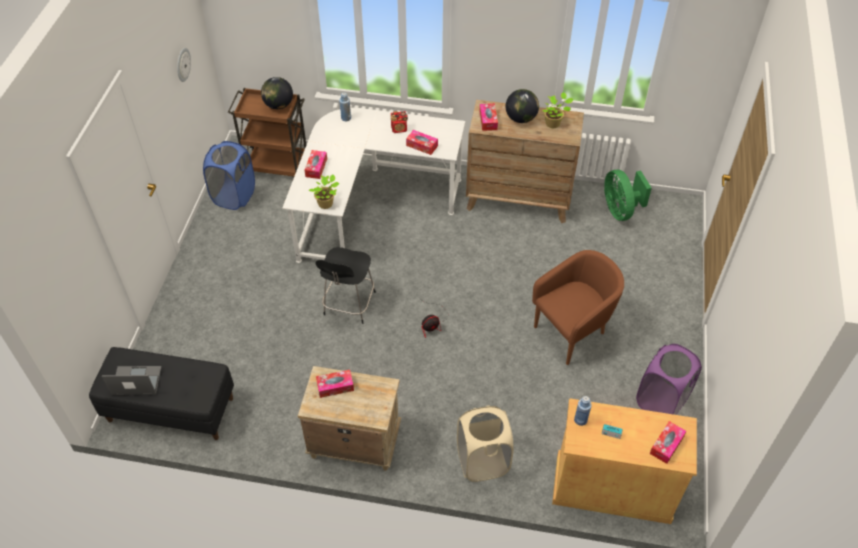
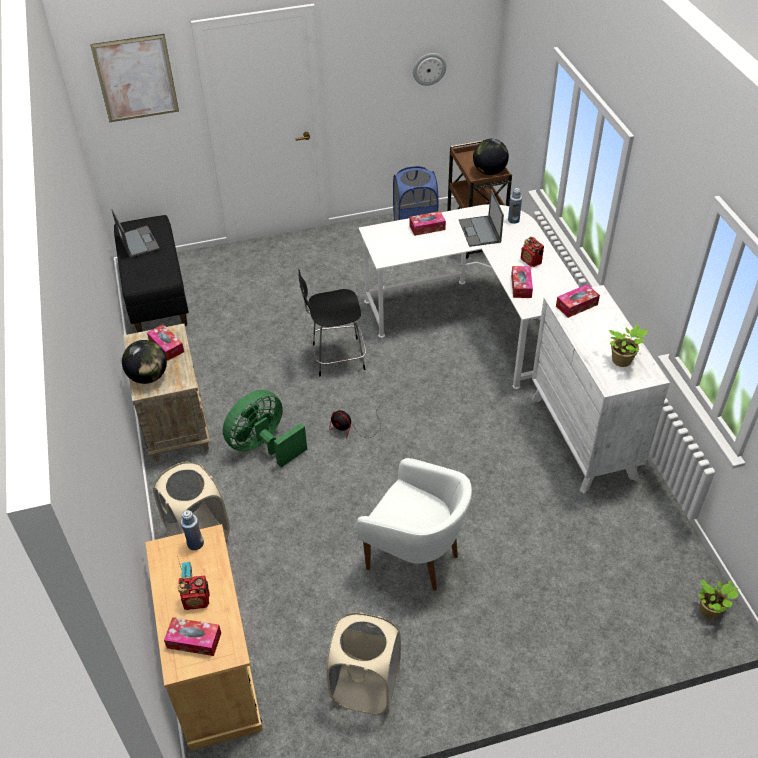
camera: 65 degrees right, 5 degrees down
potted plant [308,174,339,209] -> potted plant moved to [698,580,739,619]
brown dresser [466,100,584,223] -> white dresser [532,285,670,494]
globe [506,89,539,123] -> globe moved to [122,340,167,384]
brown armchair [532,250,624,365] -> white armchair [357,458,472,591]
green fan [604,170,652,221] -> green fan moved to [223,390,307,467]
purple laundry basket [636,344,702,415] -> beige laundry basket [326,612,401,715]
none -> picture [90,34,179,122]
none -> radio [178,575,210,610]
none -> laptop [459,189,504,247]

